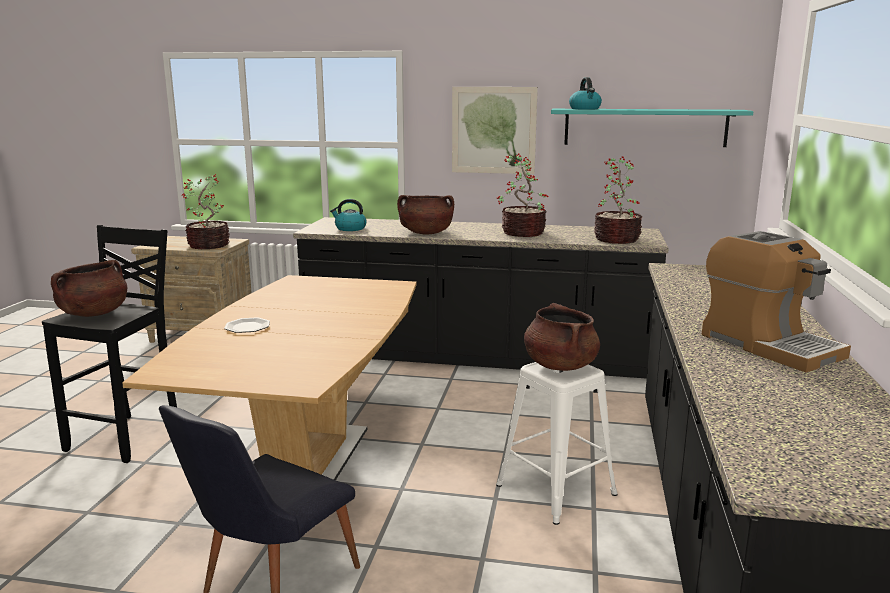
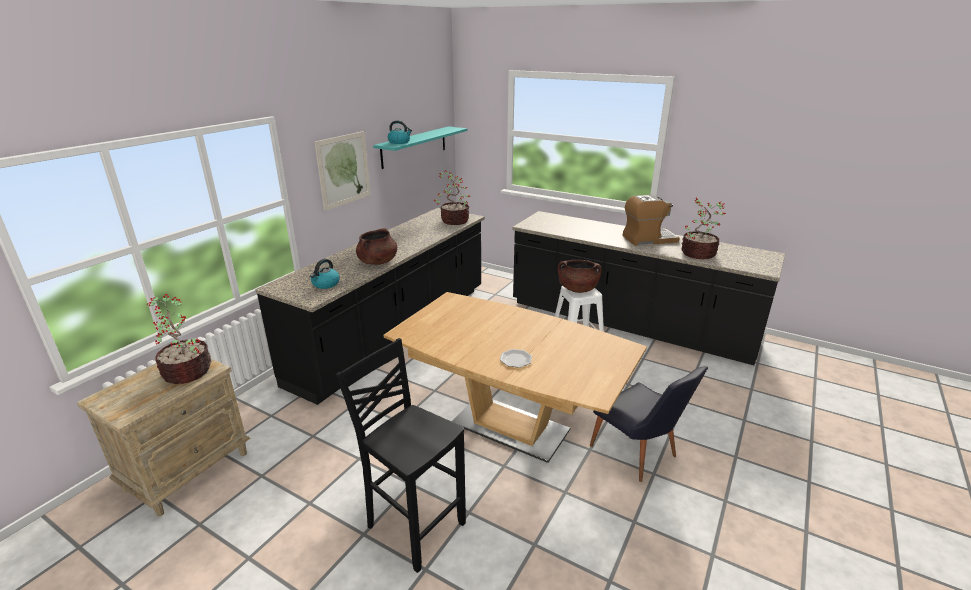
camera: 70 degrees left, 10 degrees up
brown cooking pot [51,260,127,317] -> none
potted plant [497,154,549,237] -> potted plant moved to [681,197,726,259]

